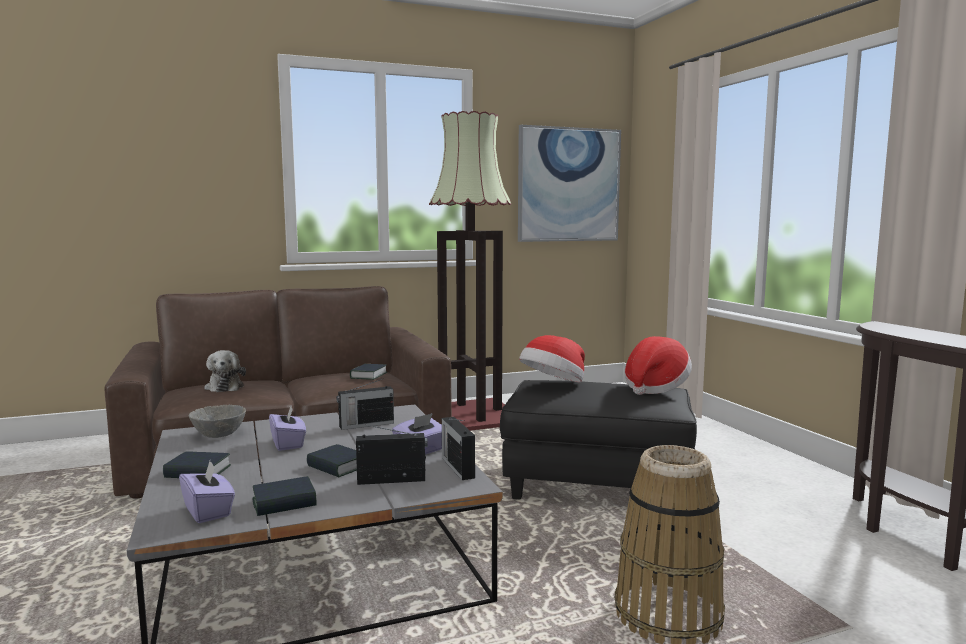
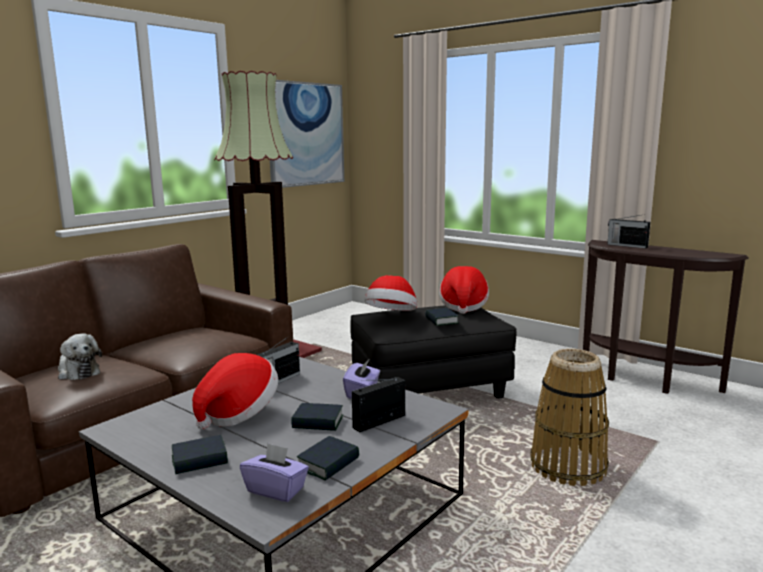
camera: 30 degrees left, 5 degrees up
grey bowl [189,405,246,438] -> none
purple tissue box [269,406,306,451] -> hat [192,353,278,430]
book [350,364,387,380] -> book moved to [425,308,458,326]
radio [442,417,475,480] -> radio moved to [607,215,650,249]

